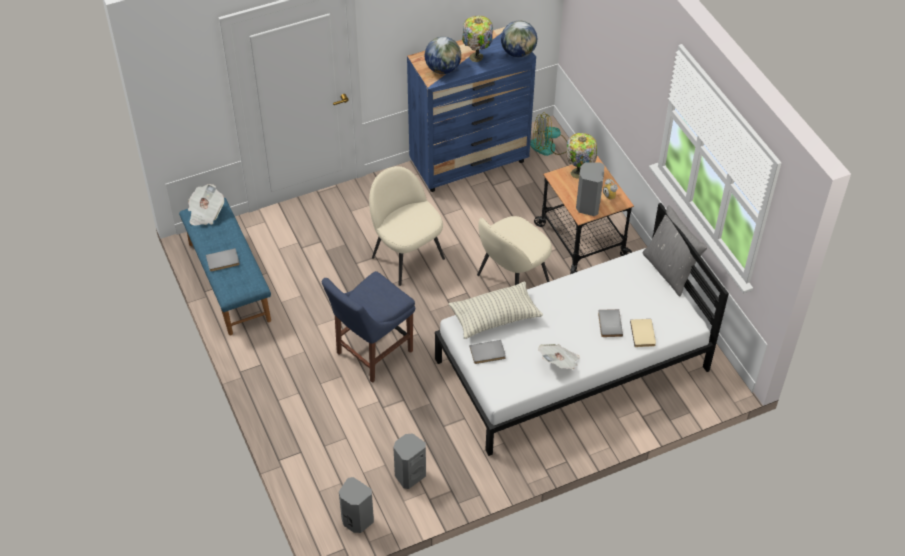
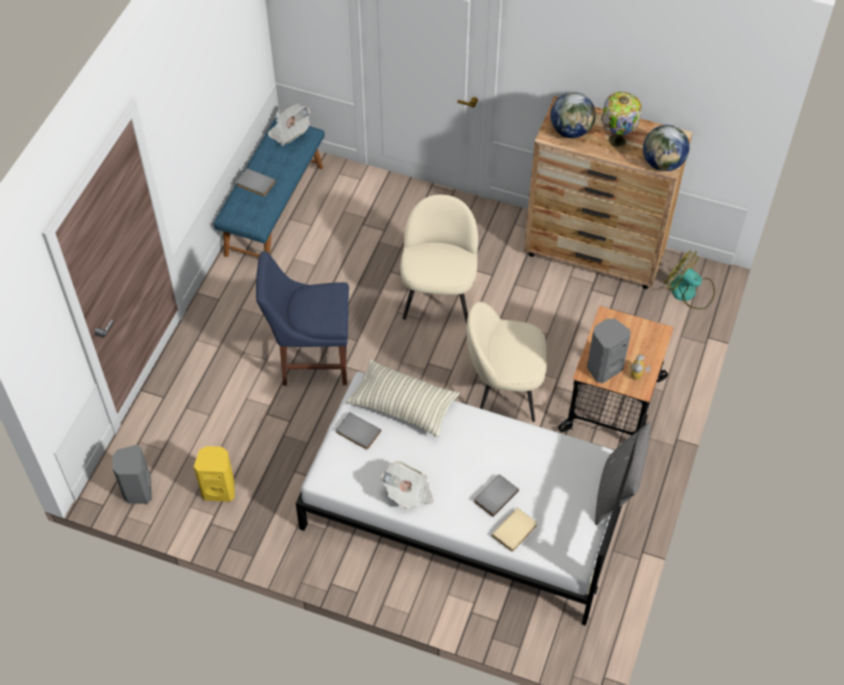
camera: 45 degrees right, 5 degrees up
grey speaker [393,433,426,489] -> yellow speaker [194,446,235,502]
blue dresser [407,27,536,192] -> brown dresser [524,96,692,289]
table lamp [566,133,597,178] -> none

